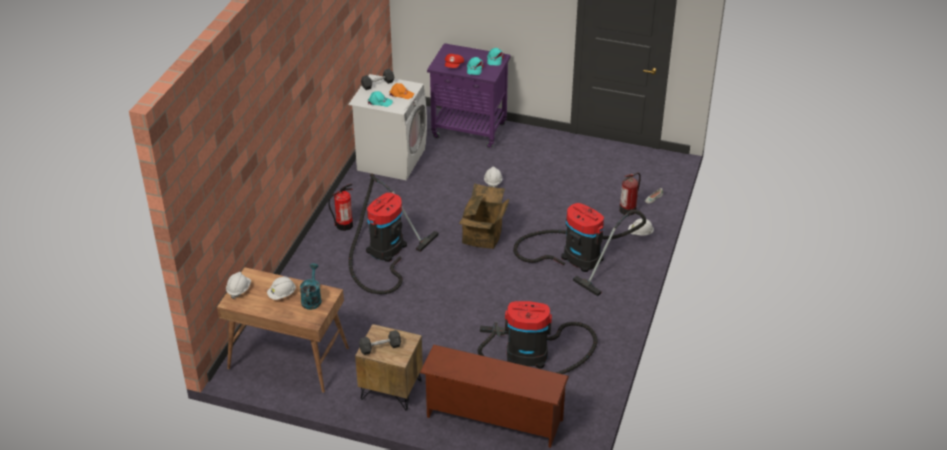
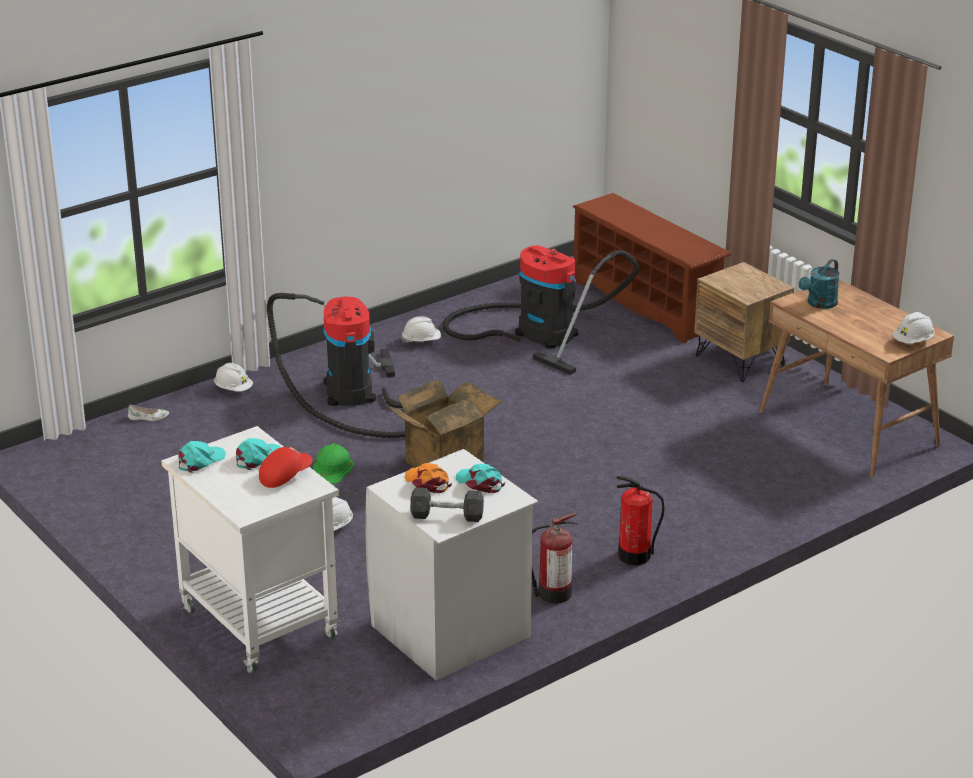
camera: 145 degrees left, 10 degrees down
white hard hat [267,276,296,300] -> white hard hat moved to [402,316,441,343]
vacuum cleaner [348,173,439,295] -> none
grey dumbbell [359,330,401,355] -> none
purple cart [427,43,511,149] -> white cart [161,426,339,673]
fire extinguisher [619,172,641,216] -> fire extinguisher moved to [532,513,578,604]
none -> green hard hat [313,443,354,484]

